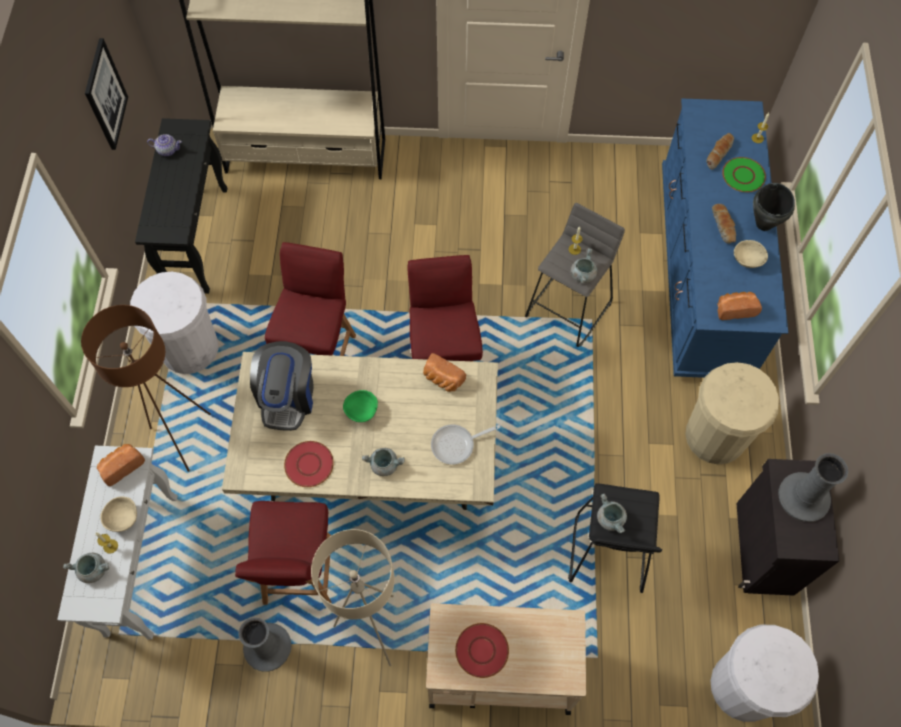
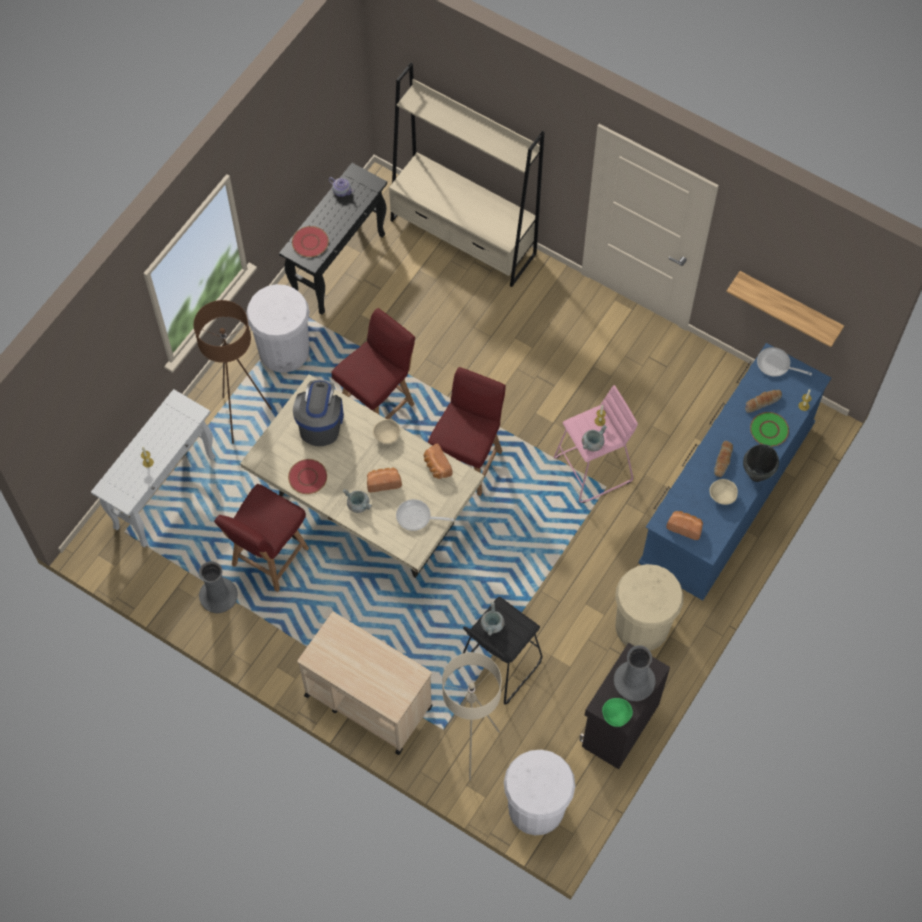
camera: 30 degrees right, 0 degrees up
grey cooking pot [63,552,109,583] -> none
picture [85,38,128,150] -> none
bread [97,444,145,486] -> bread moved to [367,468,402,492]
beige bowl [100,496,137,532] -> beige bowl moved to [373,419,400,444]
coffee machine [250,341,314,431] -> coffee machine turned 150 degrees clockwise [293,380,344,446]
beige floor lamp [311,529,395,666] -> beige floor lamp moved to [442,652,502,780]
green bowl [343,390,378,422] -> green bowl moved to [602,698,633,727]
red plate [455,623,509,678] -> red plate moved to [292,226,329,257]
grey stool [525,203,625,347] -> pink stool [554,385,638,503]
none -> shelf [726,271,844,347]
none -> frying pan [757,347,812,377]

